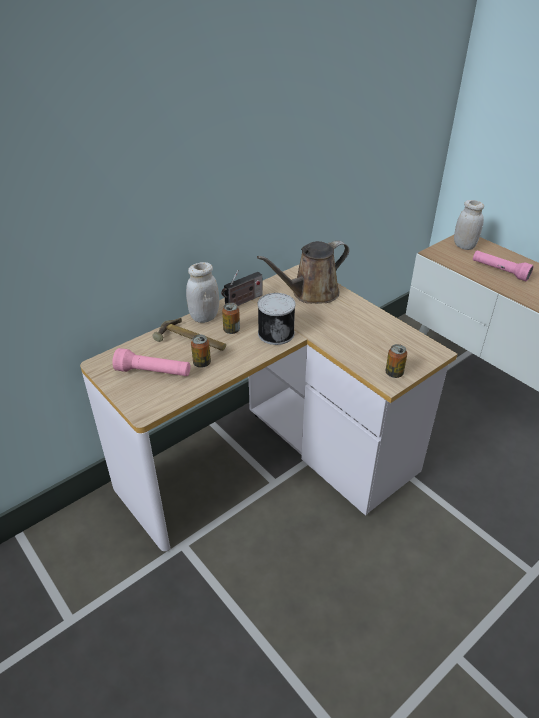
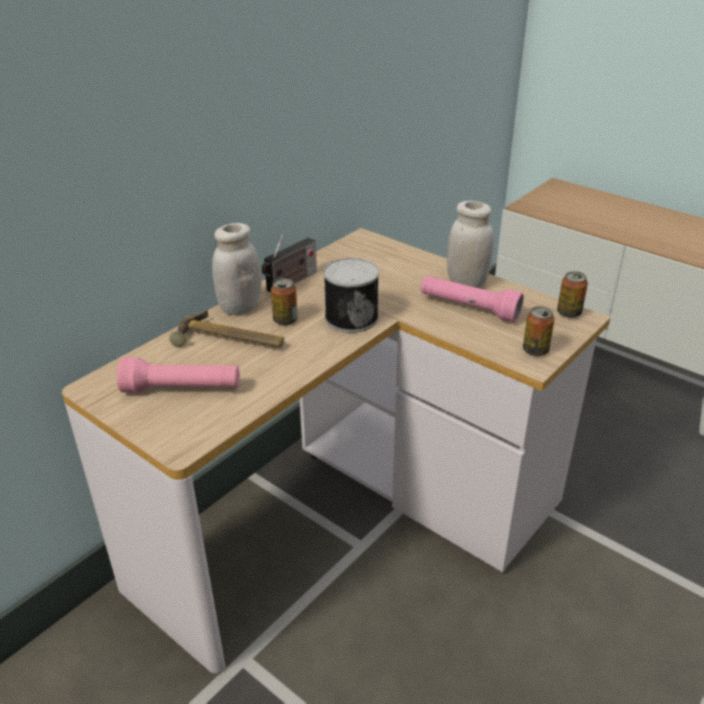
camera: 10 degrees left, 5 degrees down
can [191,335,211,368] -> can moved to [557,271,588,318]
brown watering can [257,241,349,304] -> none
white jar [454,200,484,250] -> white jar moved to [447,201,494,288]
pink flashlight [473,250,534,281] -> pink flashlight moved to [421,276,524,323]

